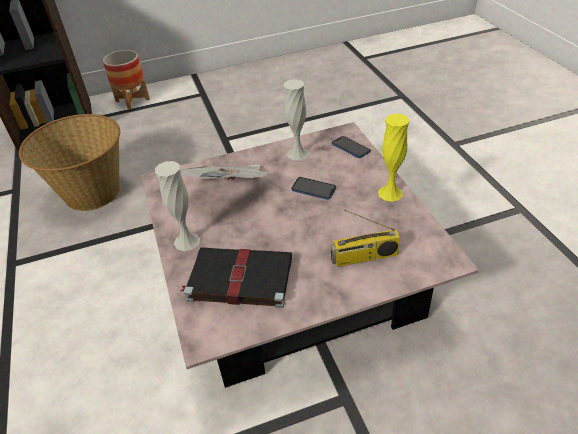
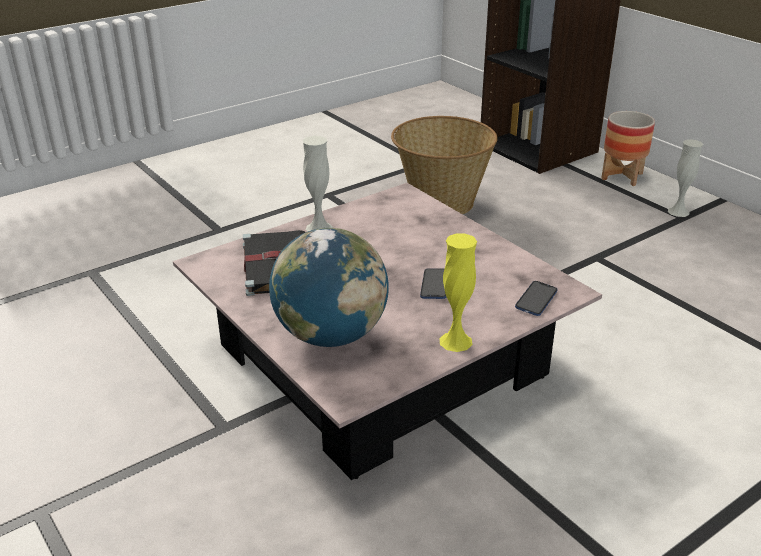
camera: 70 degrees right, 10 degrees down
newspaper [180,164,269,180] -> none
white vase [284,79,309,161] -> white vase moved to [668,139,703,217]
radio [331,210,400,267] -> globe [269,228,389,347]

